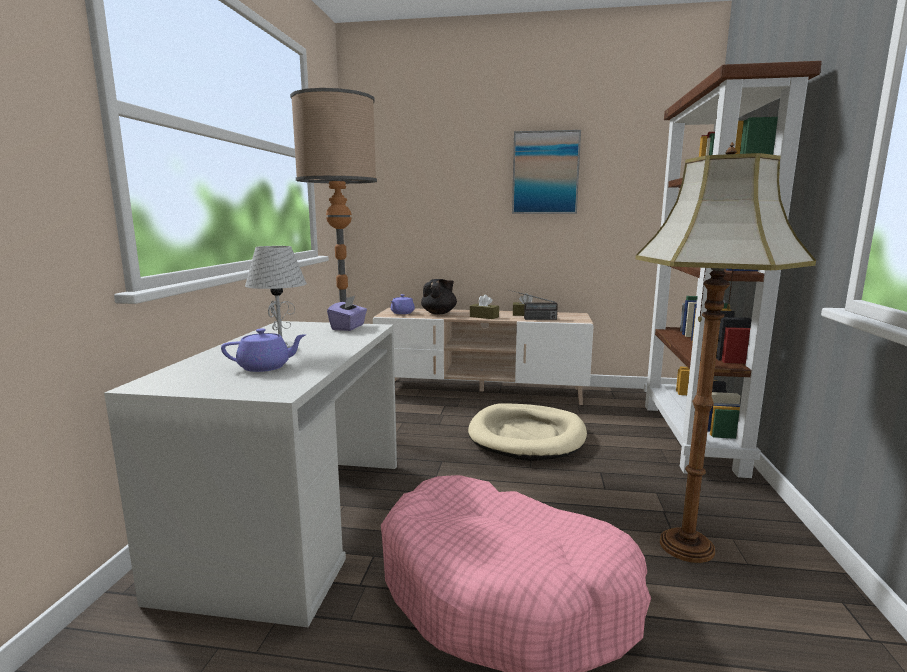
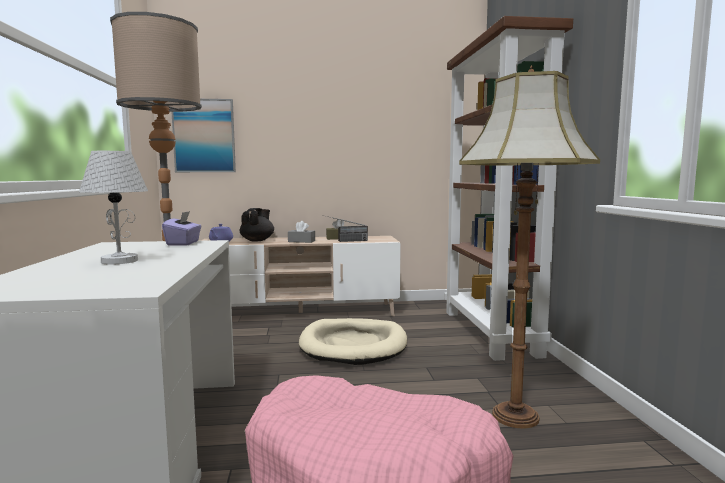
camera: 15 degrees left, 5 degrees down
purple teapot [221,329,306,372] -> none
brown tissue box [470,295,499,319] -> grey tissue box [288,221,315,243]
picture [512,130,581,214] -> picture moved to [171,99,236,172]

